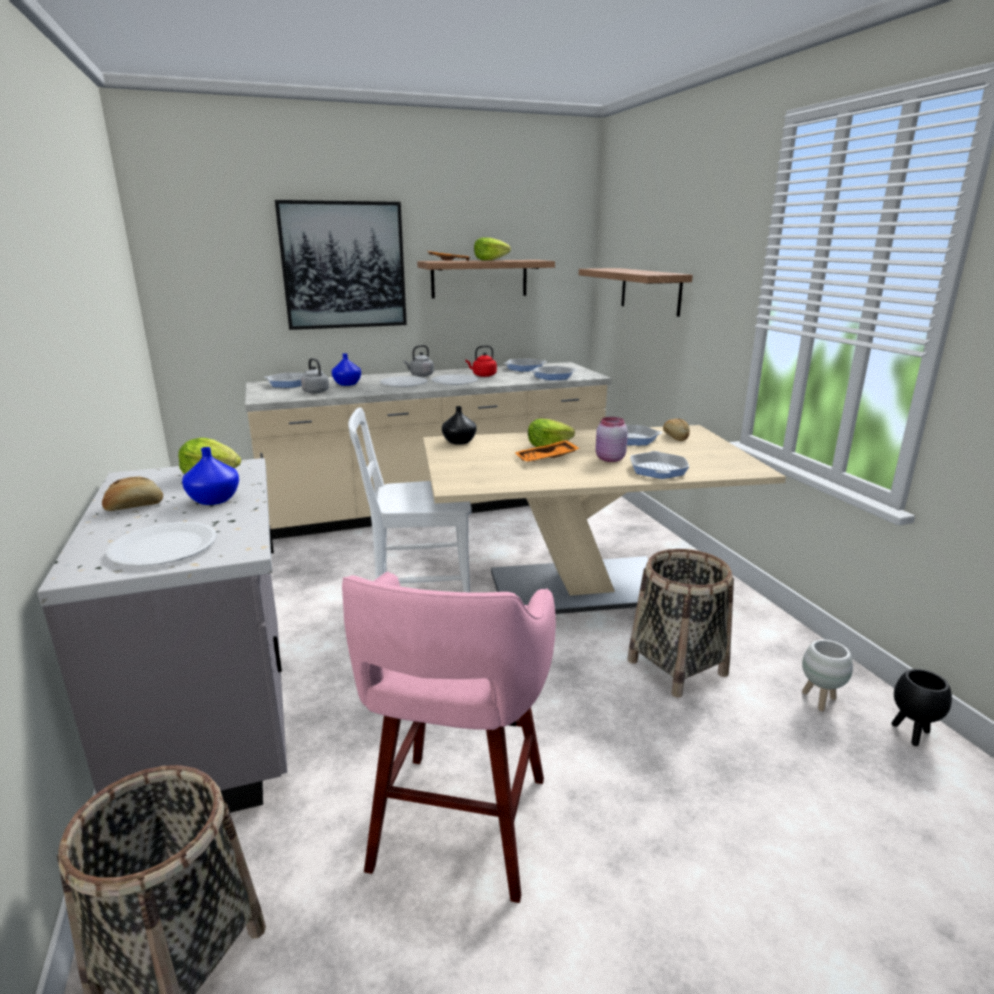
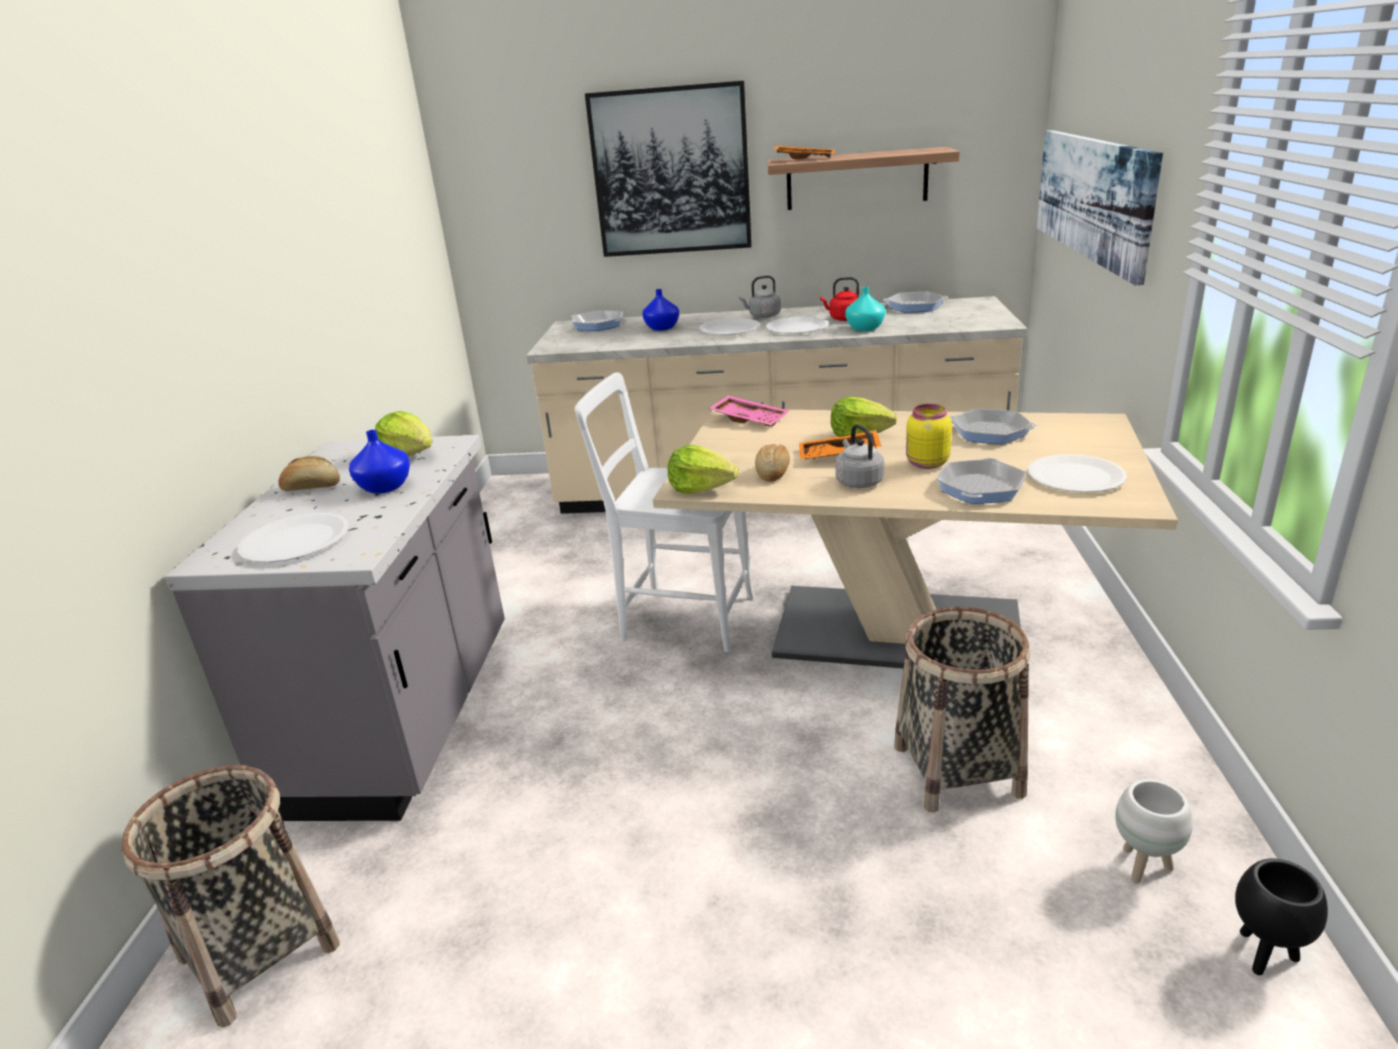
camera: 25 degrees right, 5 degrees up
grey kettle [301,358,329,393] -> grey kettle moved to [835,424,884,488]
pink stool [342,572,556,903] -> none
black vase [442,406,476,445] -> pink tray [708,395,790,427]
lettuce [474,237,511,260] -> lettuce moved to [668,445,738,493]
frying pan [530,366,577,380] -> none
shelf [579,268,693,317] -> picture [1037,130,1163,285]
pink jar [596,417,628,462] -> yellow jar [906,404,952,469]
bread [663,419,690,441] -> bread moved to [755,444,790,482]
none -> turquoise vase [845,287,885,331]
none -> white plate [1028,454,1127,493]

